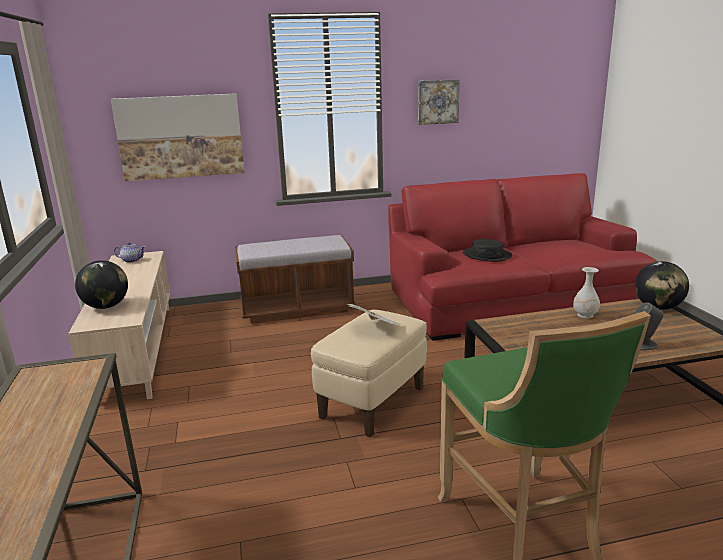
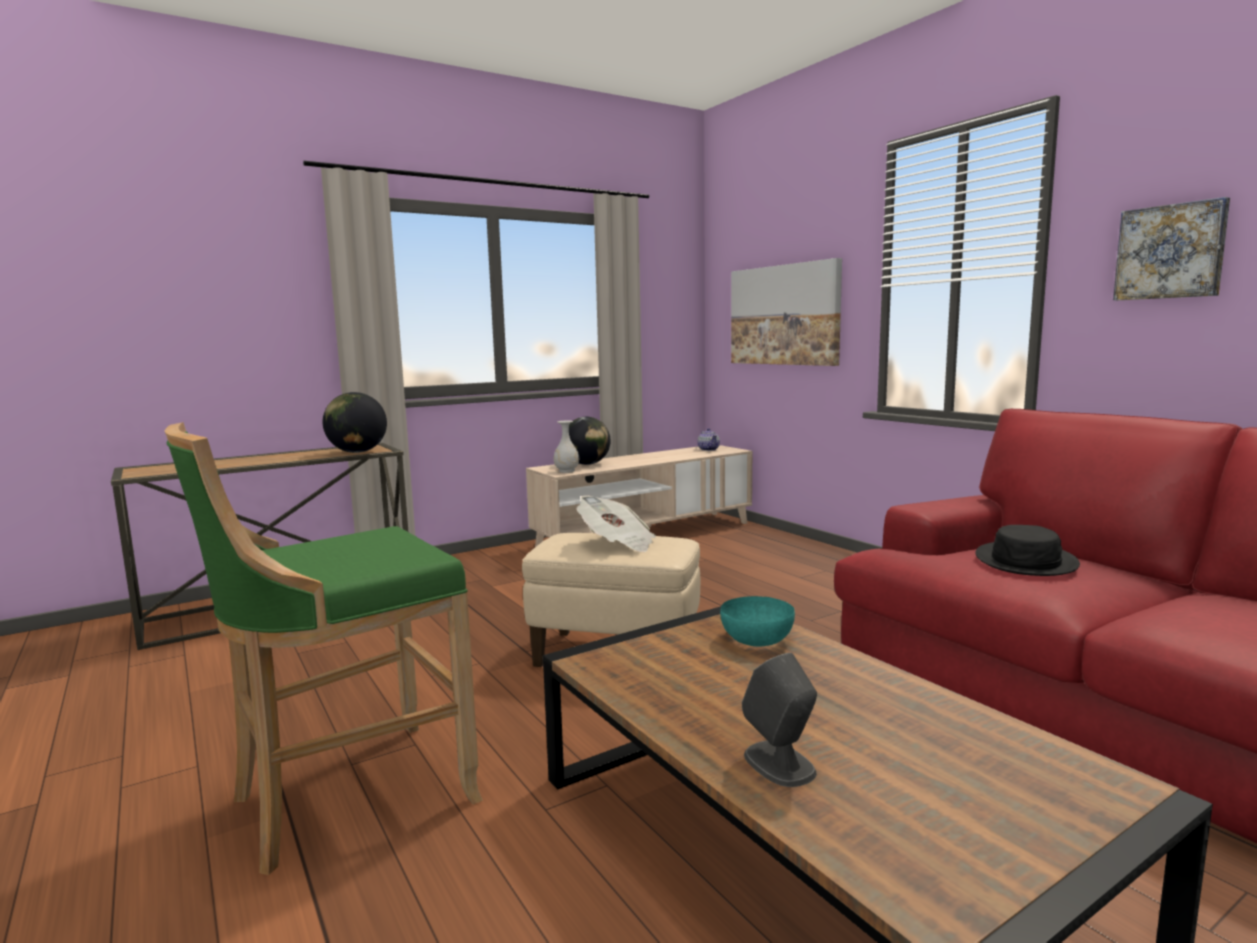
camera: 70 degrees right, 10 degrees down
brown bench [235,235,356,324] -> none
white vase [573,267,600,318] -> white vase moved to [554,420,579,473]
globe [635,261,689,310] -> globe moved to [322,392,387,453]
none -> turquoise bowl [720,596,795,646]

